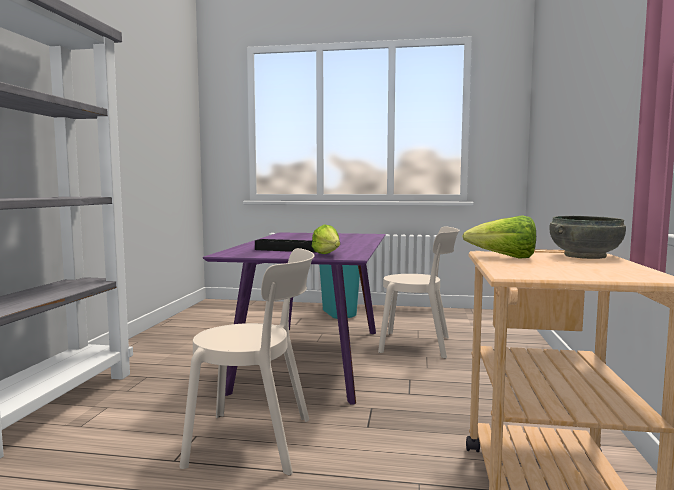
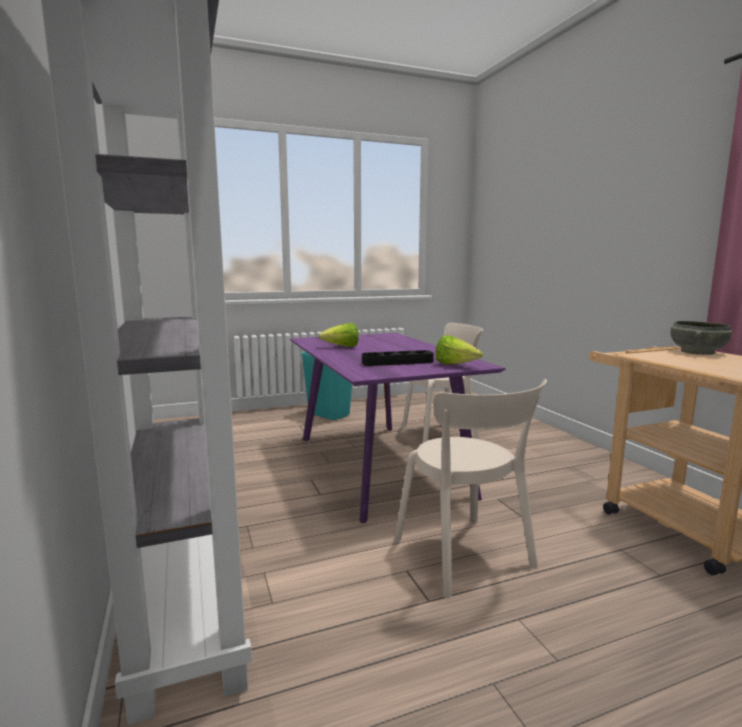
camera: 30 degrees left, 5 degrees up
beige chair [180,248,315,475] -> beige chair turned 90 degrees clockwise [394,379,547,598]
lettuce [462,215,536,259] -> lettuce moved to [318,323,359,347]

